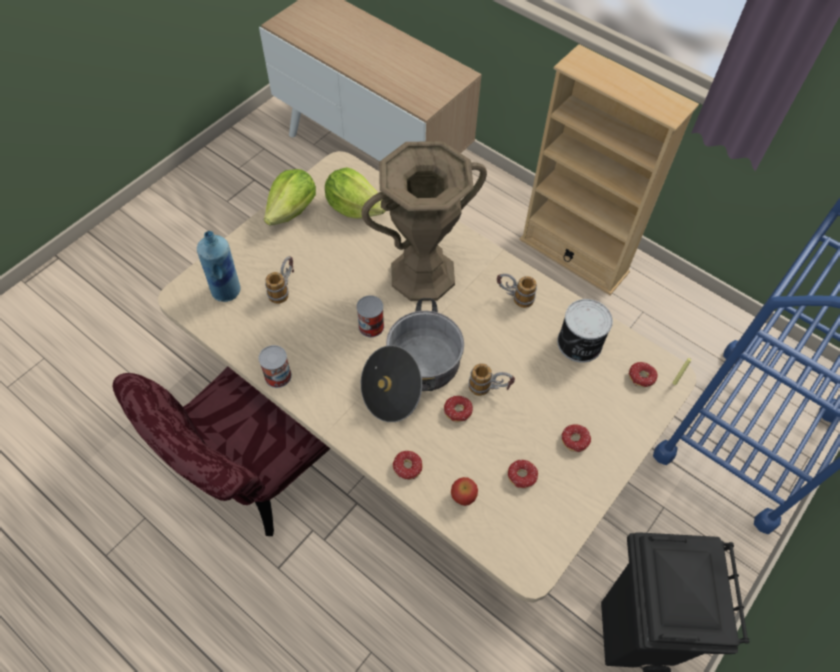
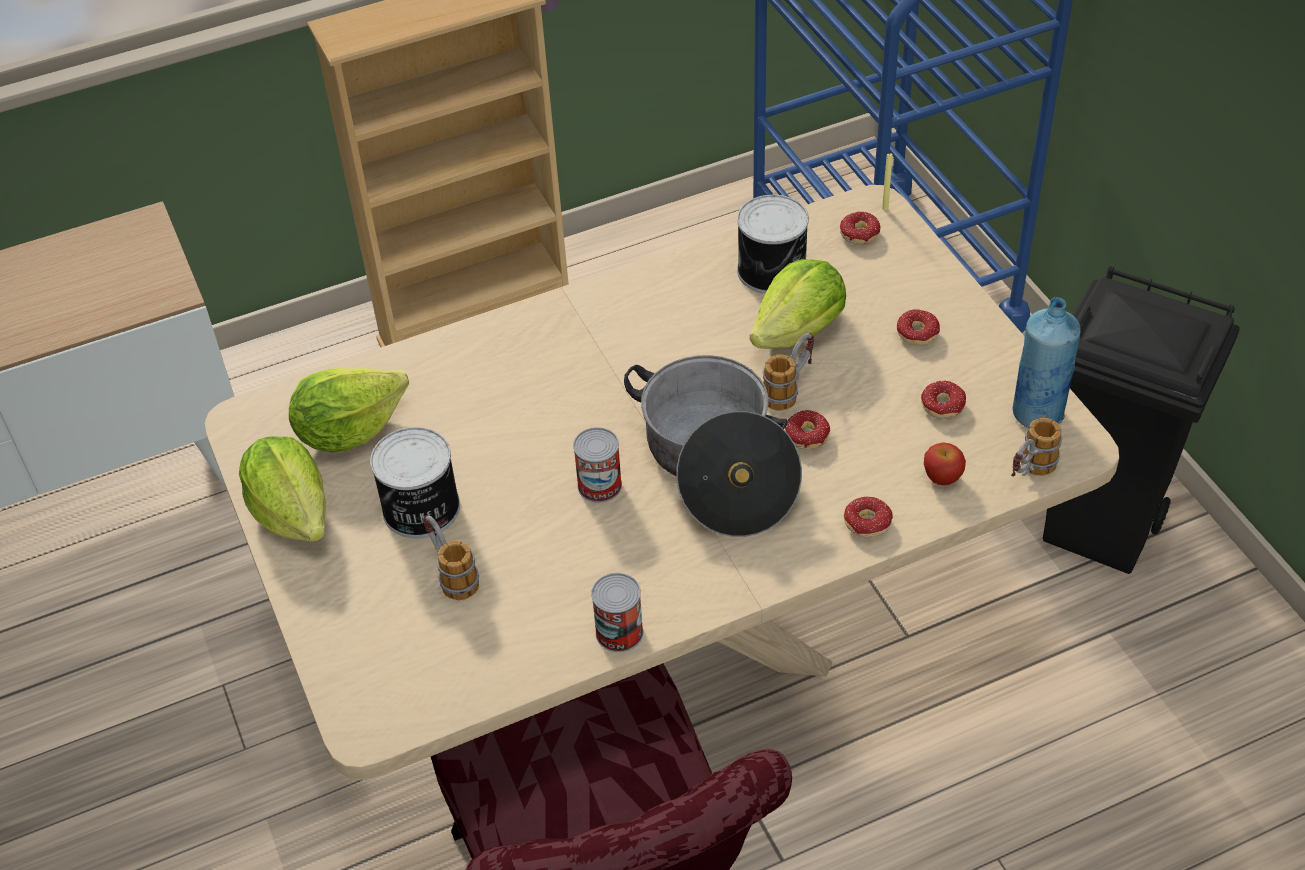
camera: 60 degrees left, 10 degrees down
blue bottle [197,231,241,302] -> blue bottle moved to [1012,297,1081,428]
brown vase [361,141,487,301] -> none
mug [497,273,537,308] -> mug moved to [1011,418,1062,477]
none -> can [370,427,460,539]
none -> lettuce [750,259,846,349]

